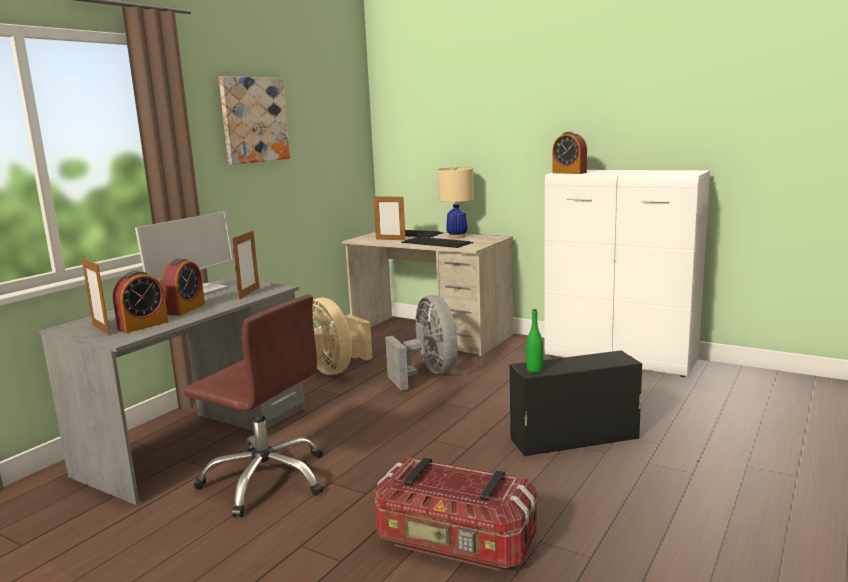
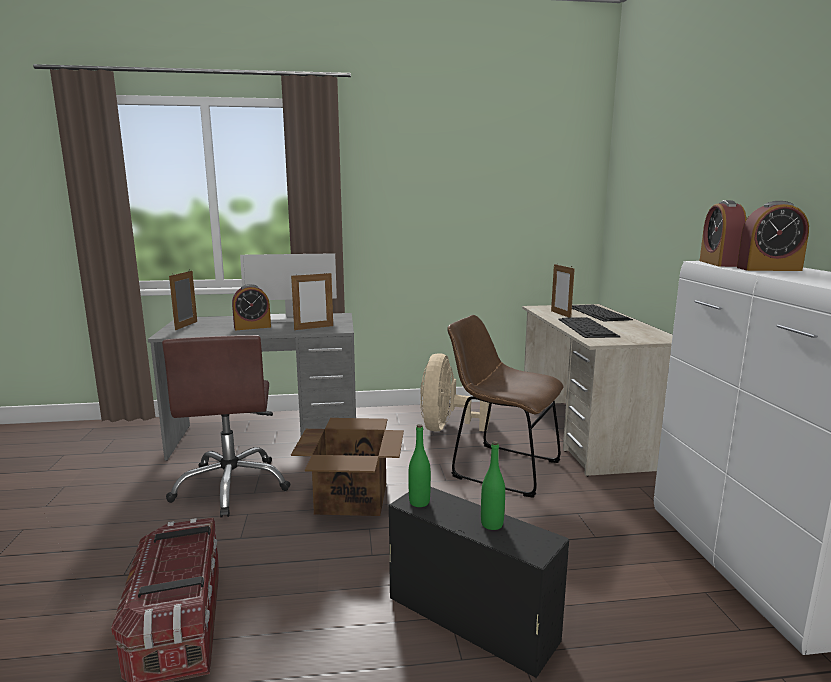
camera: 50 degrees right, 0 degrees up
alarm clock [113,271,168,333] -> alarm clock moved to [737,201,809,271]
picture [219,76,290,165] -> none
grey fan [385,295,458,390] -> brown chair [447,315,564,498]
beige table lamp [437,166,474,238] -> none
none -> cardboard box [291,418,404,516]
none -> green bottle [481,441,505,530]

